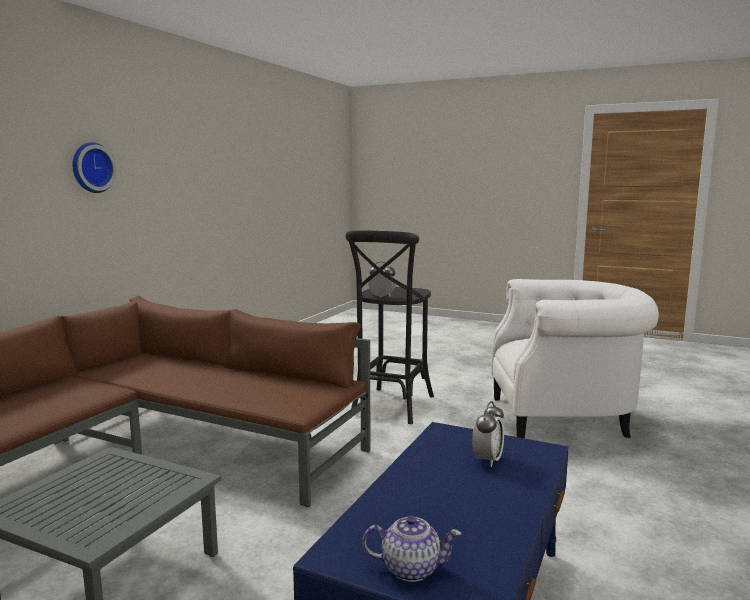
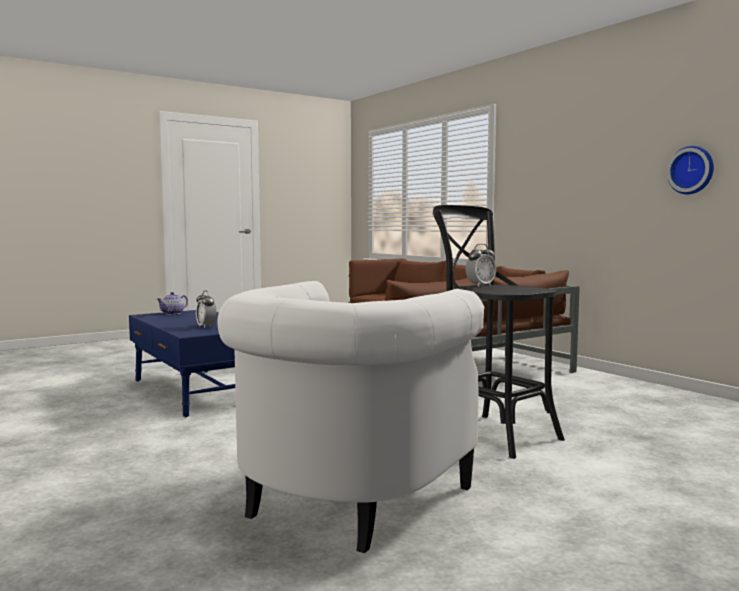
camera: 120 degrees right, 5 degrees down
wall clock [72,142,117,193] -> wall clock moved to [667,146,714,194]

